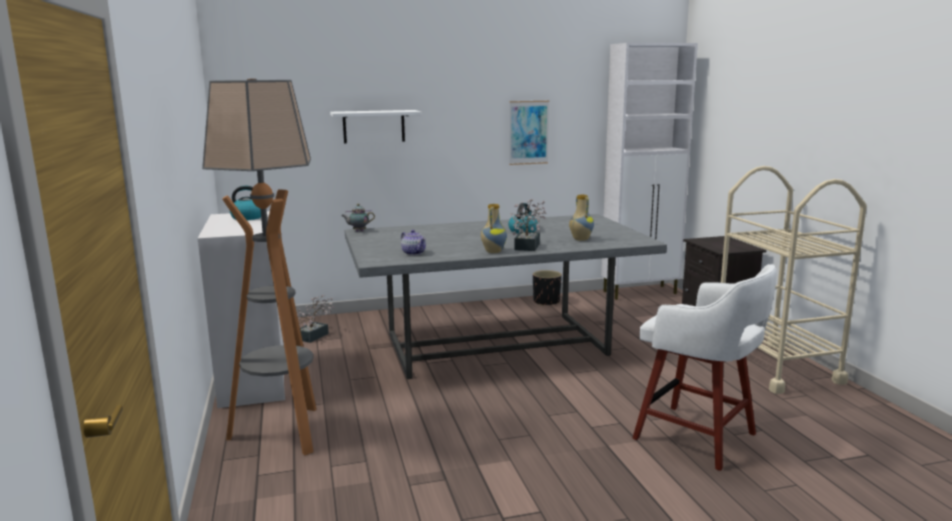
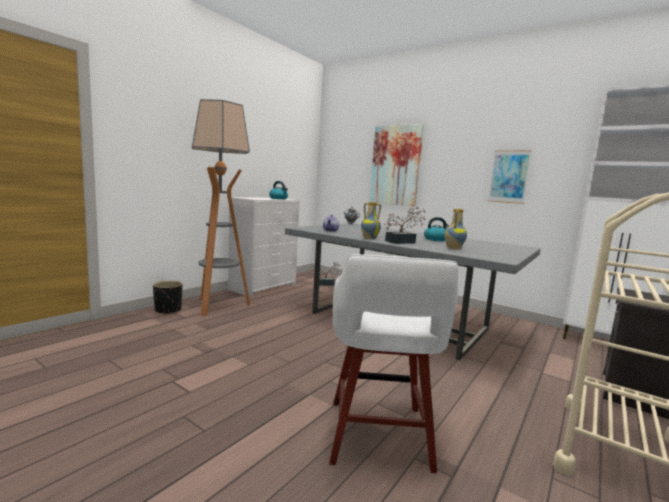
camera: 50 degrees right, 5 degrees down
white shelf [330,110,422,143] -> picture [369,124,424,206]
black planter [533,270,562,306] -> black planter moved to [153,281,182,315]

